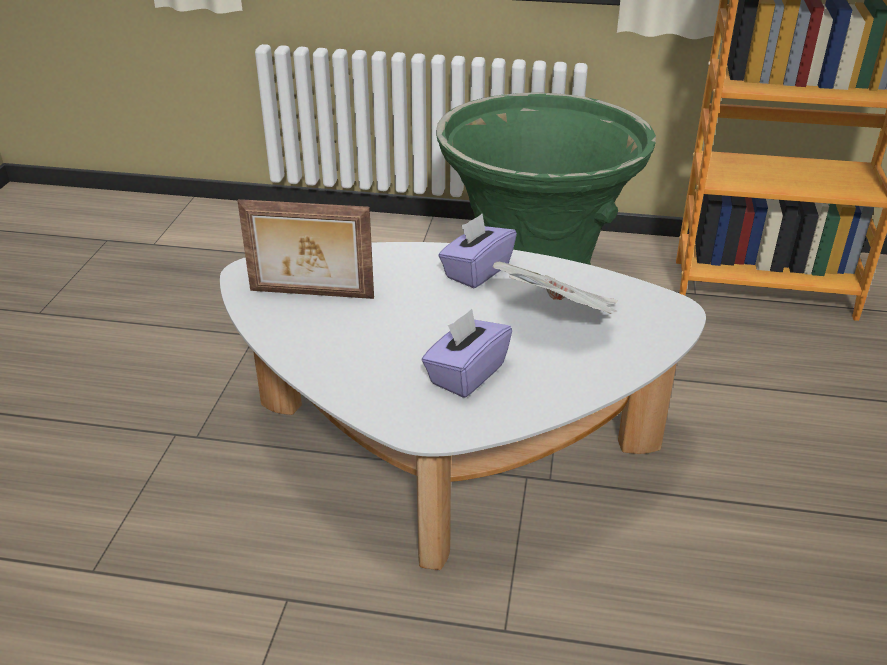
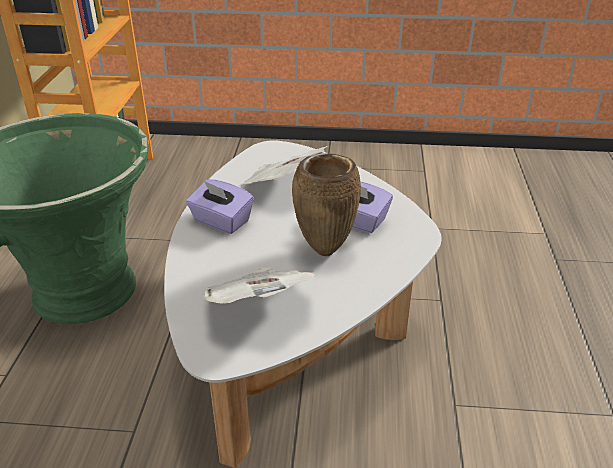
camera: 95 degrees left, 0 degrees up
picture frame [238,199,374,299] -> newspaper [205,267,315,304]
none -> brown vase [292,153,361,256]

